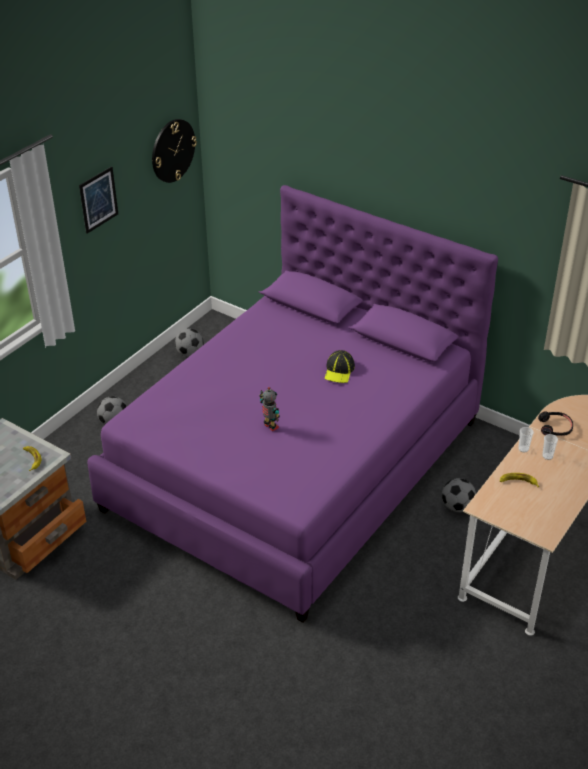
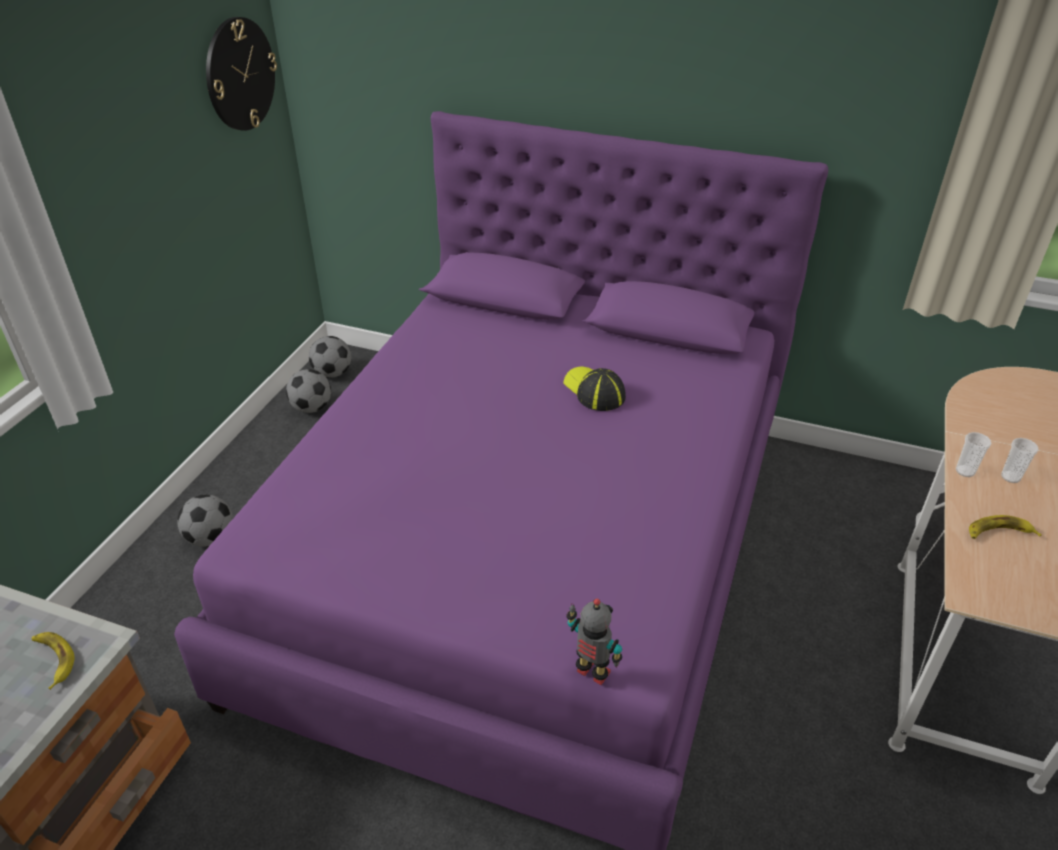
camera: 15 degrees left, 0 degrees up
picture [79,166,118,234] -> none
toy robot [259,387,280,431] -> toy robot moved to [567,599,622,685]
cap [325,350,355,383] -> cap turned 150 degrees clockwise [563,366,626,411]
football [442,478,476,512] -> football moved to [309,336,351,378]
black headphones [538,411,573,436] -> none

